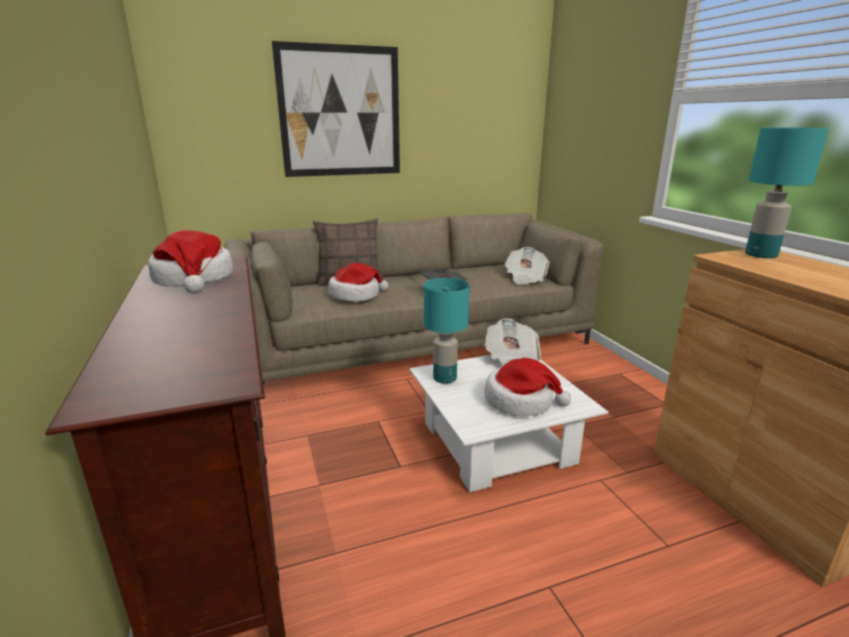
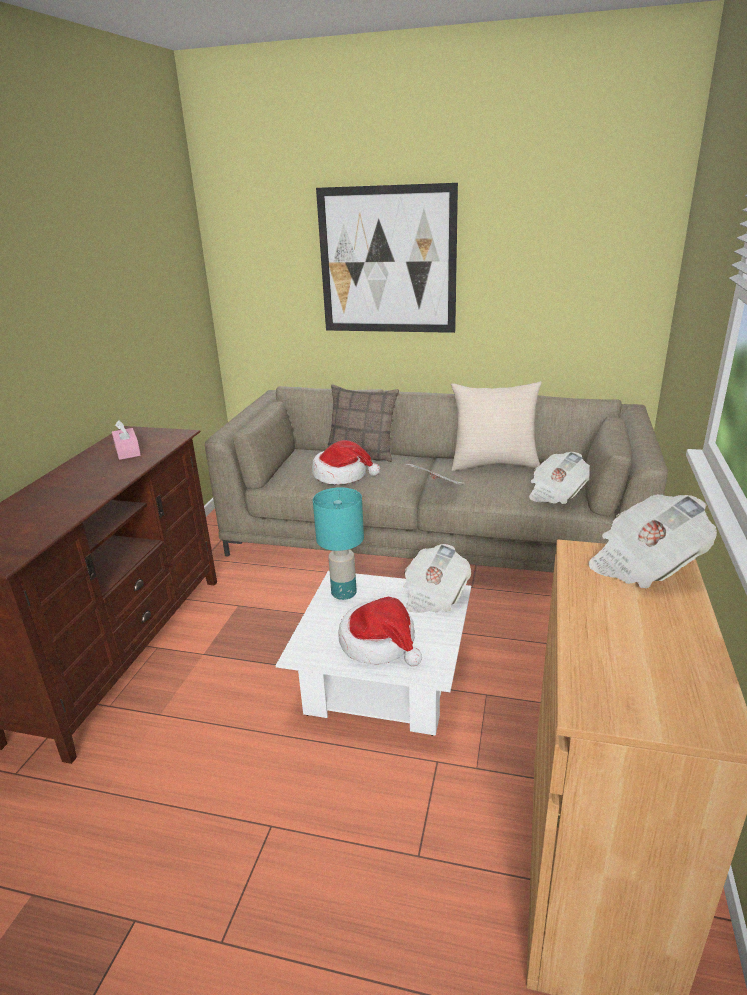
camera: 35 degrees right, 5 degrees up
hat [148,230,233,294] -> pink tissue box [112,420,141,460]
turquoise table lamp [745,127,829,258] -> newspaper [588,494,717,588]
none -> beige pillow [451,381,542,471]

